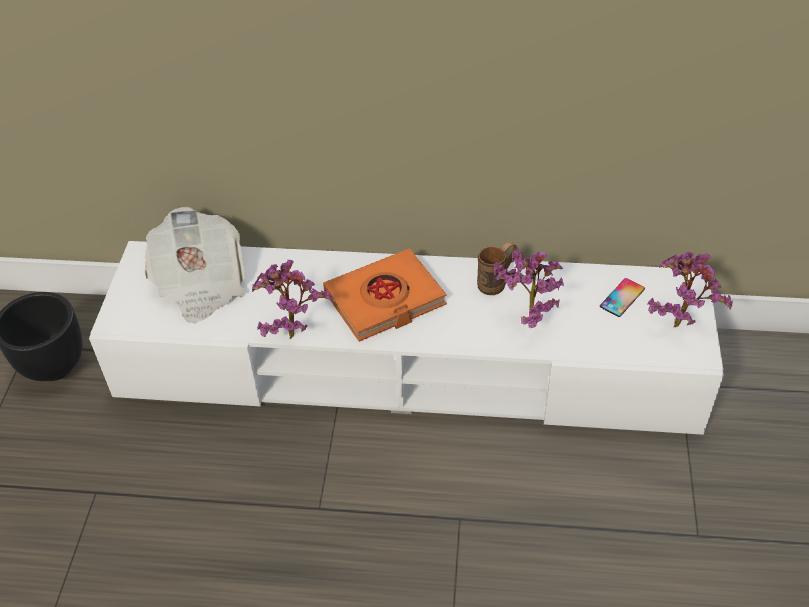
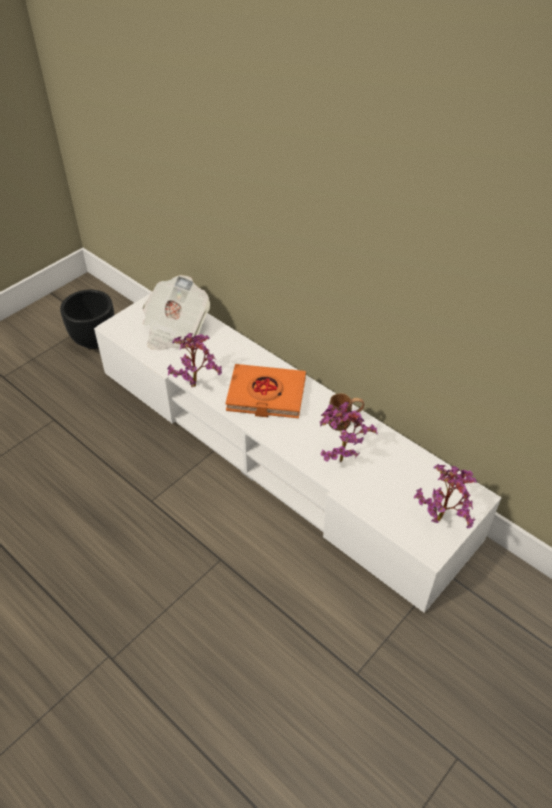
camera: 35 degrees right, 0 degrees up
phone [600,278,645,317] -> none

